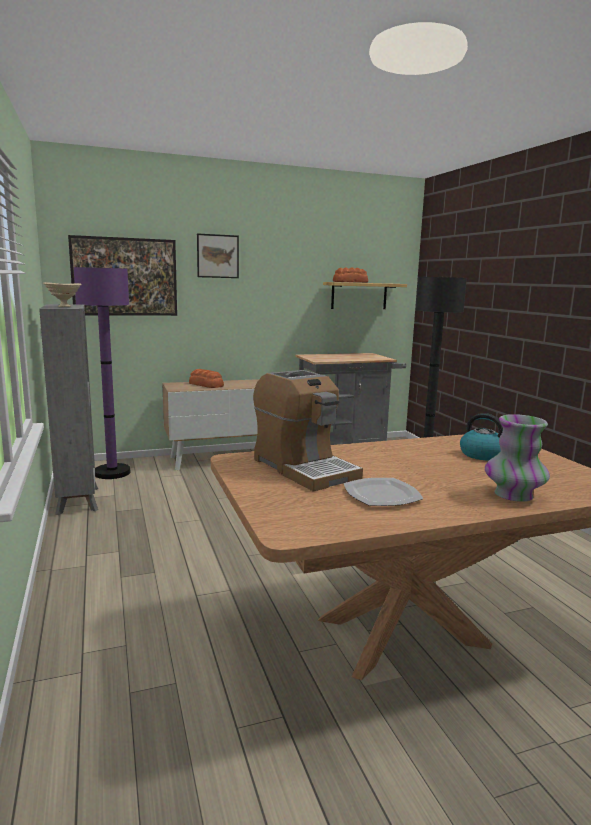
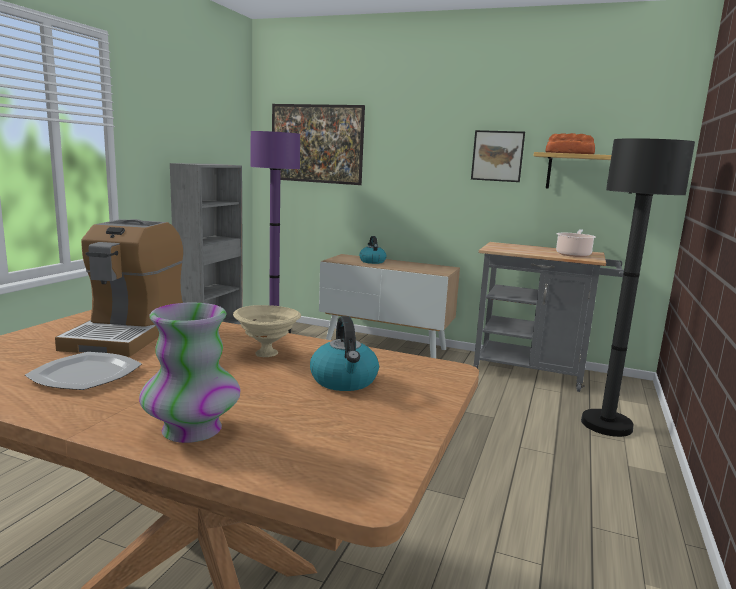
camera: 40 degrees right, 0 degrees up
beige bowl [43,282,82,307] -> beige bowl moved to [233,305,301,357]
bread [189,369,224,388] -> kettle [359,236,386,264]
picture [197,233,239,278] -> picture moved to [471,130,525,182]
none -> cooking pot [556,229,596,257]

